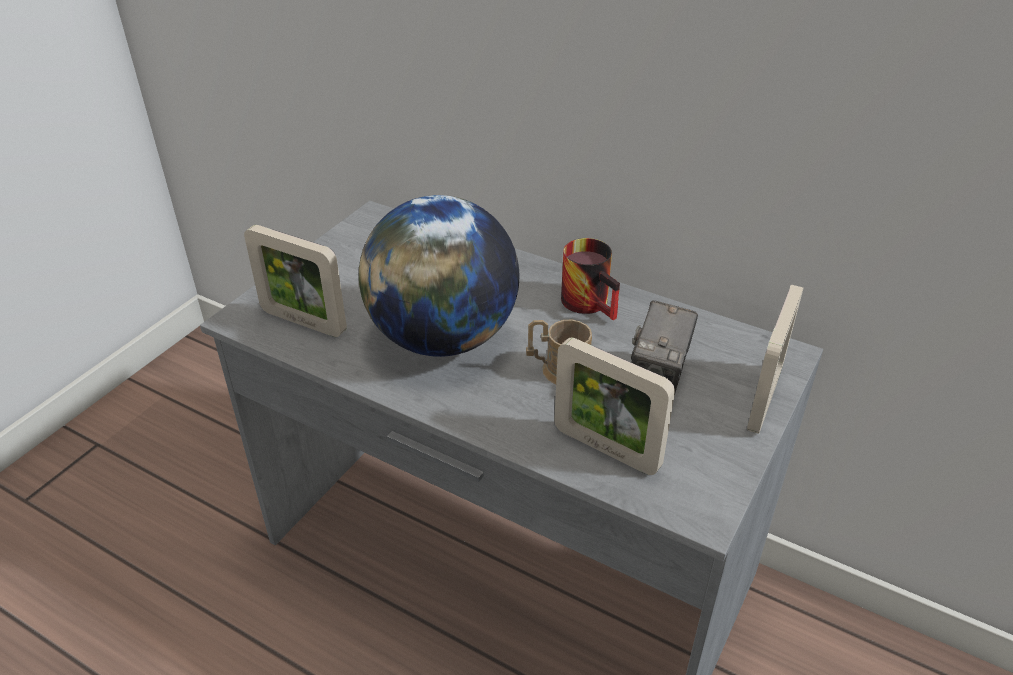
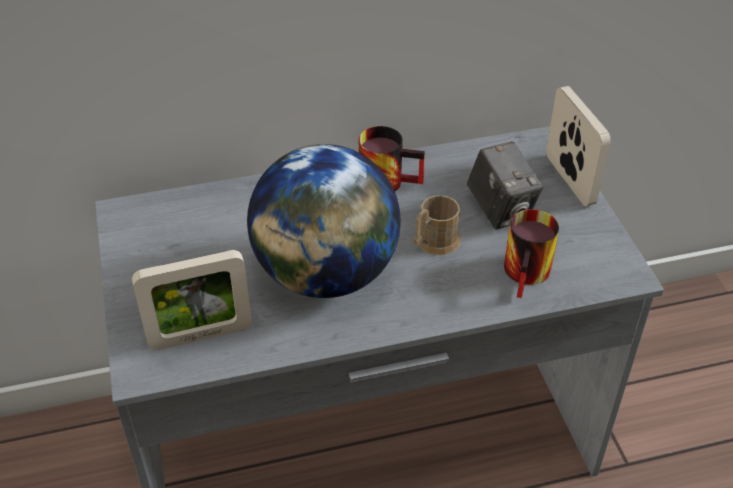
camera: 45 degrees left, 5 degrees up
picture frame [554,338,675,475] -> mug [504,209,559,298]

